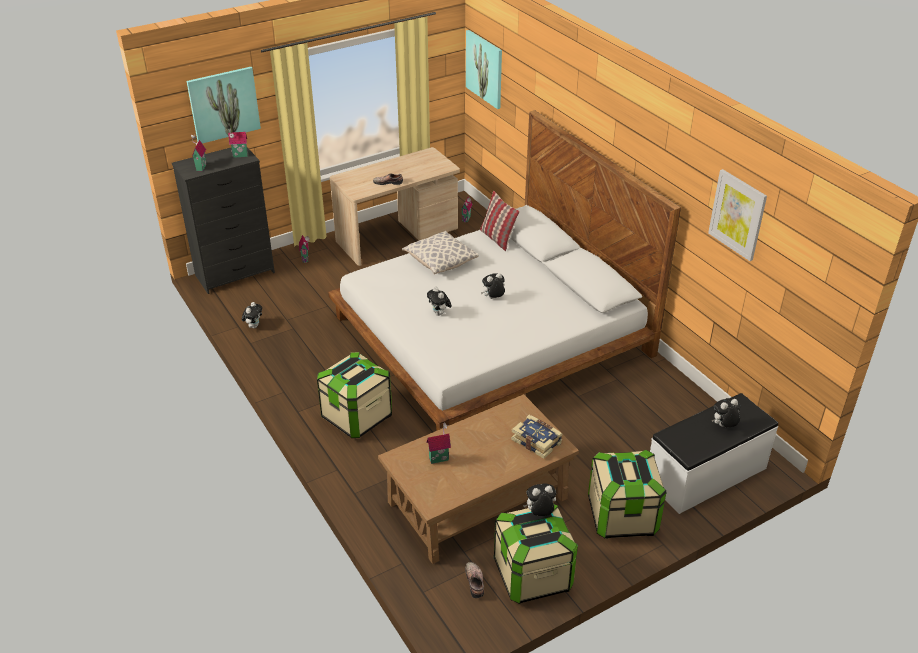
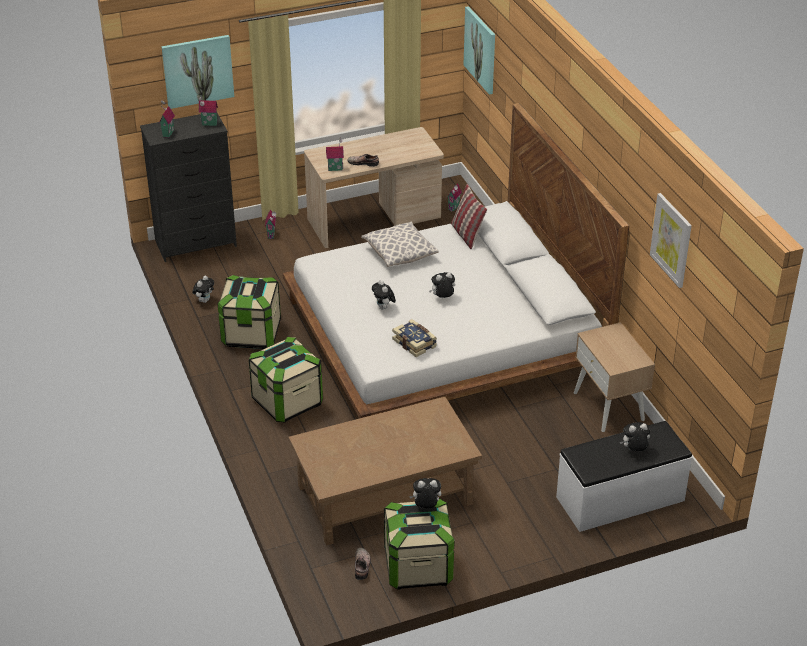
camera: 10 degrees right, 0 degrees up
toy house [426,422,451,464] -> toy house moved to [326,137,344,171]
book [511,415,563,459] -> book moved to [392,319,437,357]
storage box [588,450,666,539] -> storage box moved to [218,275,281,349]
none -> beige nightstand [574,322,655,432]

